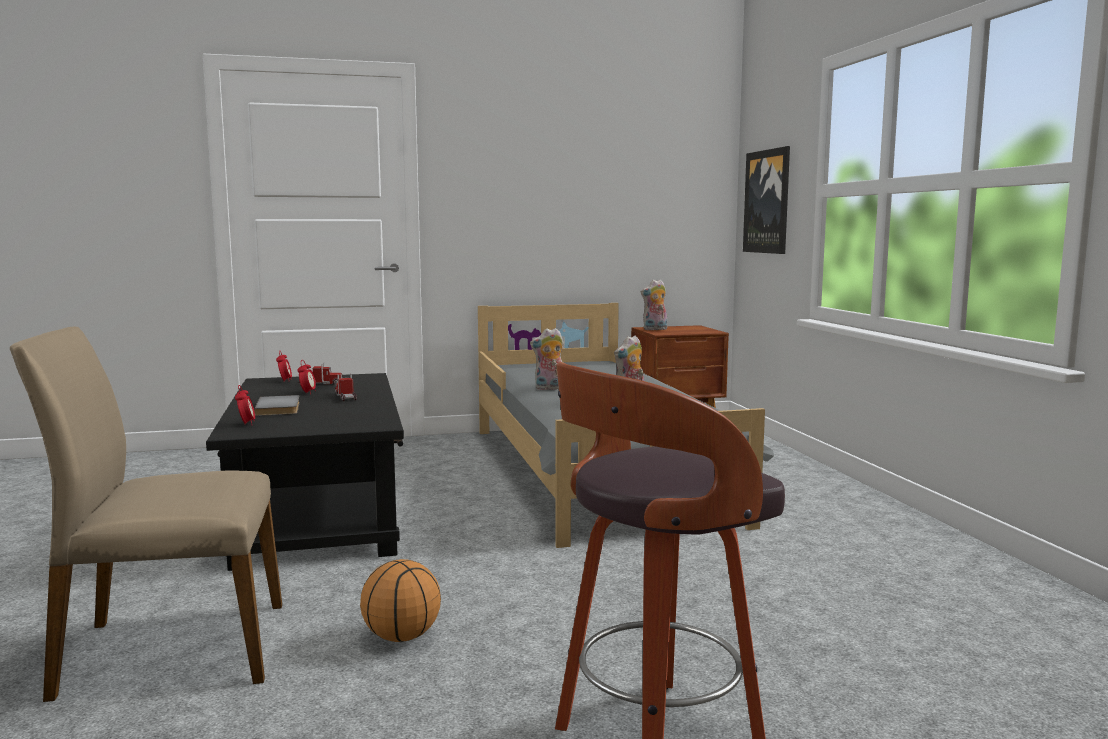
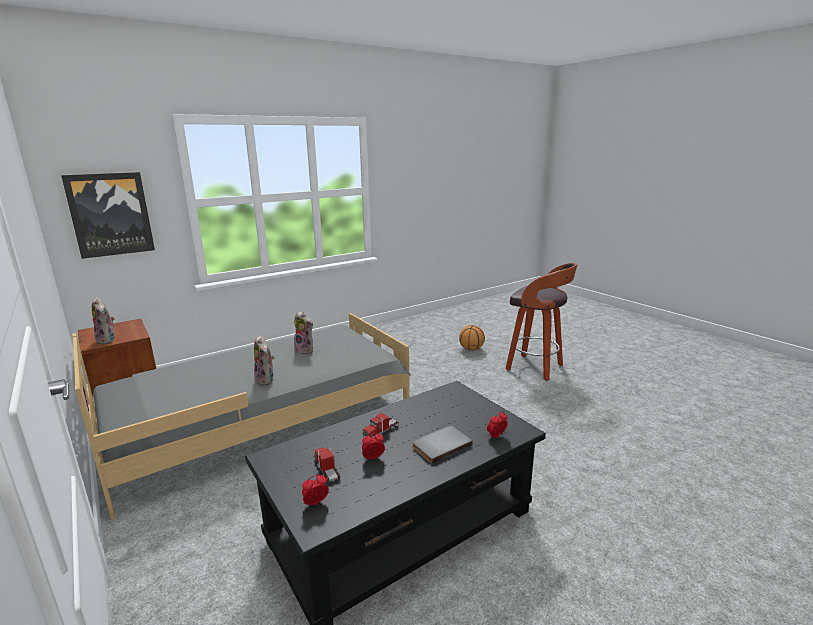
camera: 110 degrees left, 10 degrees up
beige chair [10,327,282,702] -> none
basketball [360,559,441,642] -> basketball moved to [459,325,485,351]

